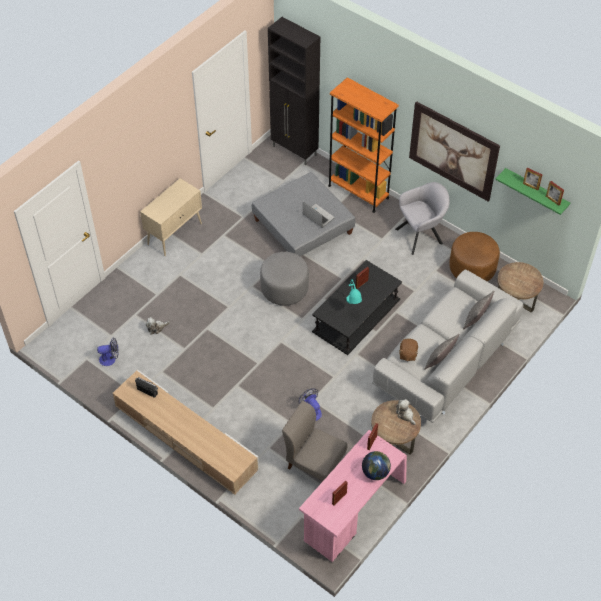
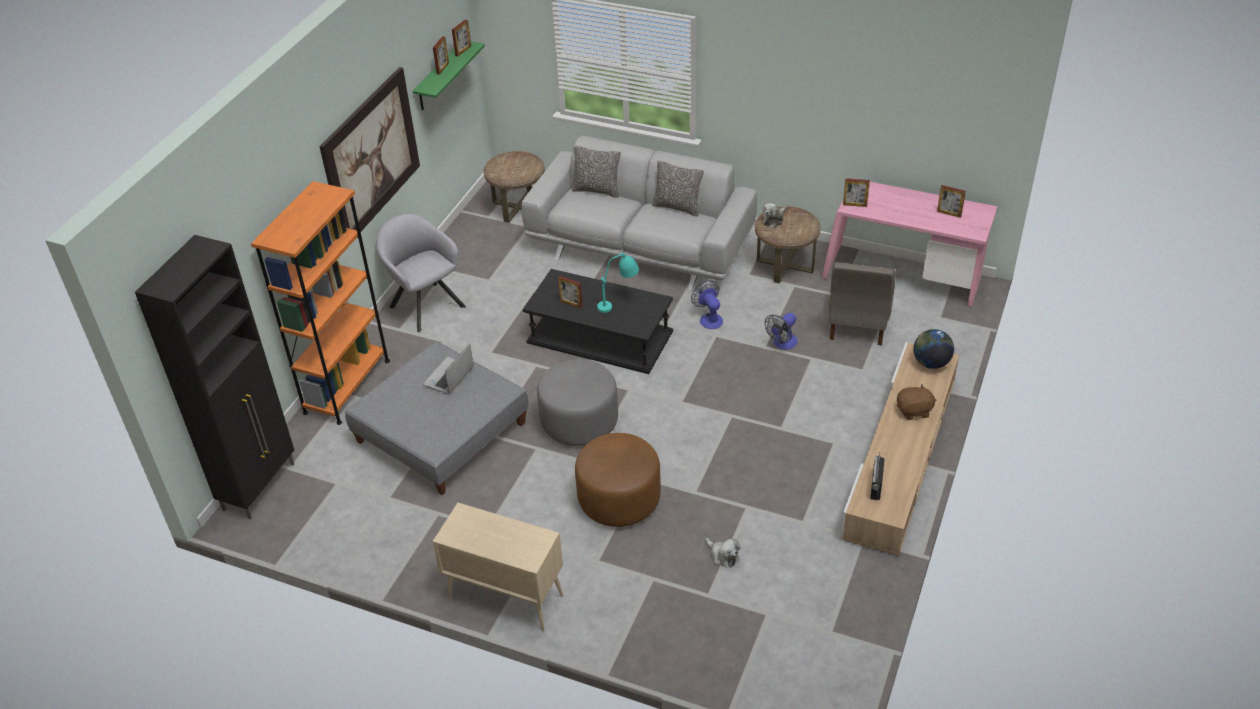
camera: 105 degrees left, 10 degrees down
fan [97,337,119,366] -> fan moved to [691,280,723,329]
globe [362,451,391,480] -> globe moved to [914,329,954,369]
brown plush toy [399,339,418,361] -> brown plush toy moved to [897,384,936,420]
brown ottoman [449,232,500,281] -> brown ottoman moved to [575,433,661,527]

